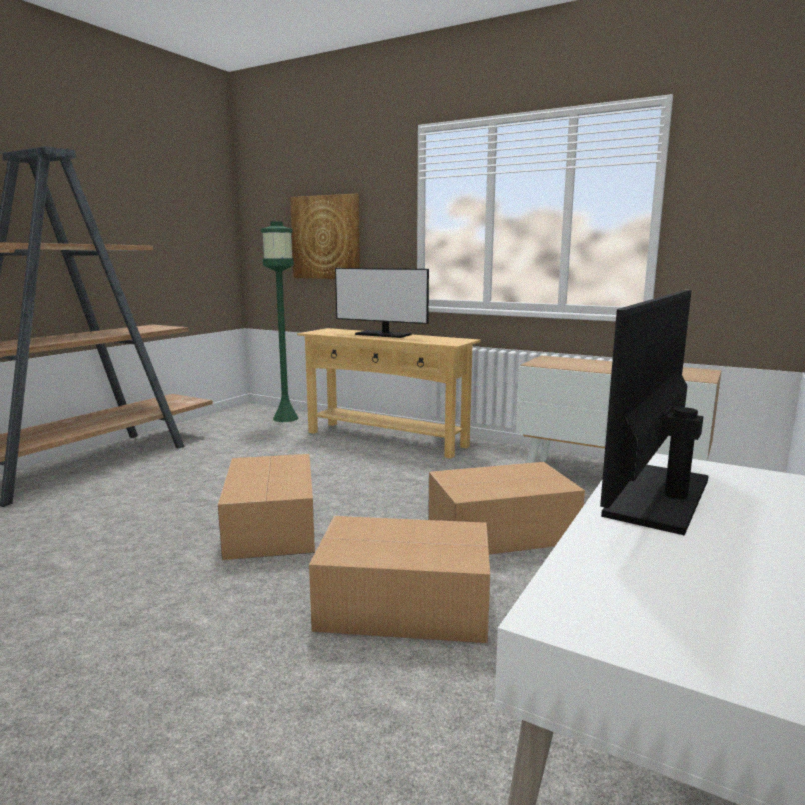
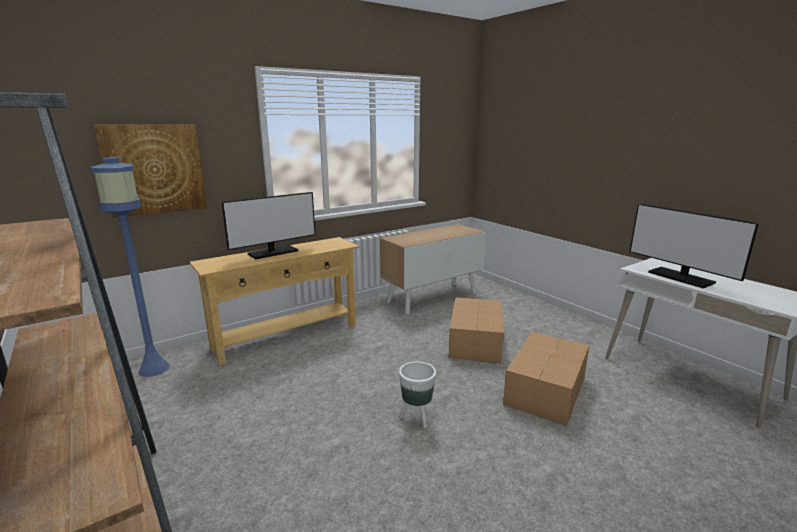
camera: 65 degrees left, 5 degrees up
cardboard box [218,454,315,560] -> white planter [399,361,436,428]
green floor lamp [261,221,299,422] -> blue floor lamp [91,157,169,377]

